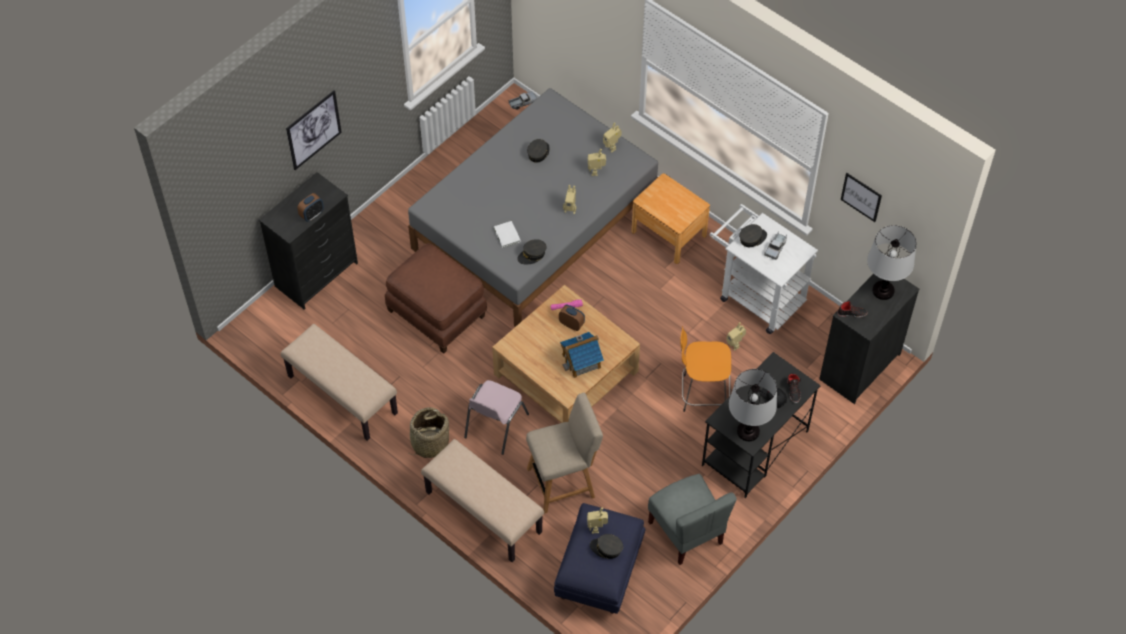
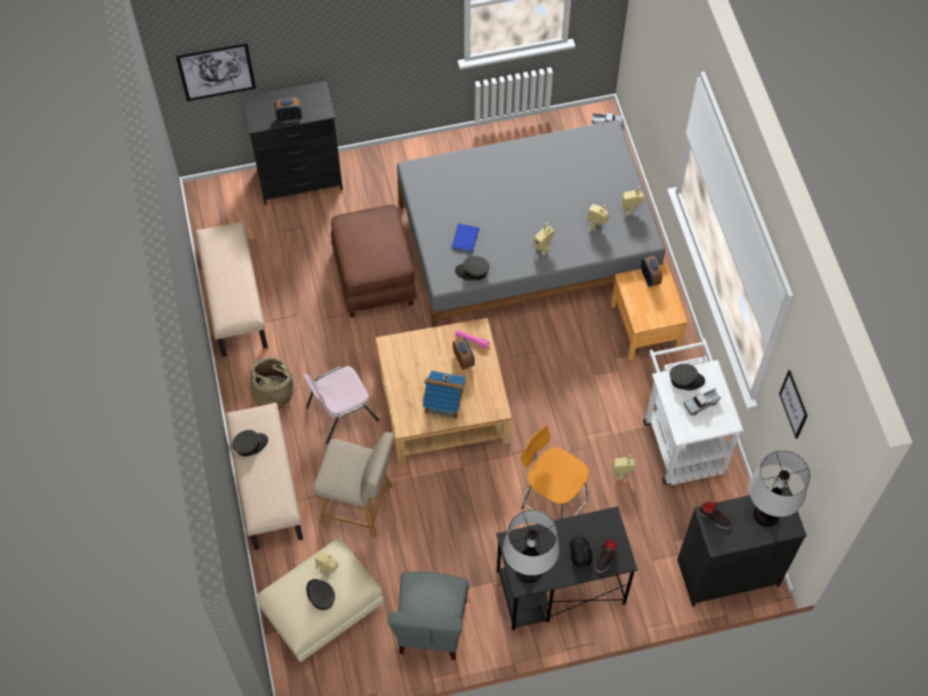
camera: 35 degrees right, 5 degrees up
picture [286,90,342,170] -> picture moved to [176,42,256,101]
white book [494,221,521,248] -> blue book [451,223,479,253]
grey cap [527,139,550,163] -> grey cap moved to [232,430,268,456]
blue ottoman [554,503,645,614] -> beige ottoman [255,537,384,662]
none -> alarm clock [641,255,663,287]

